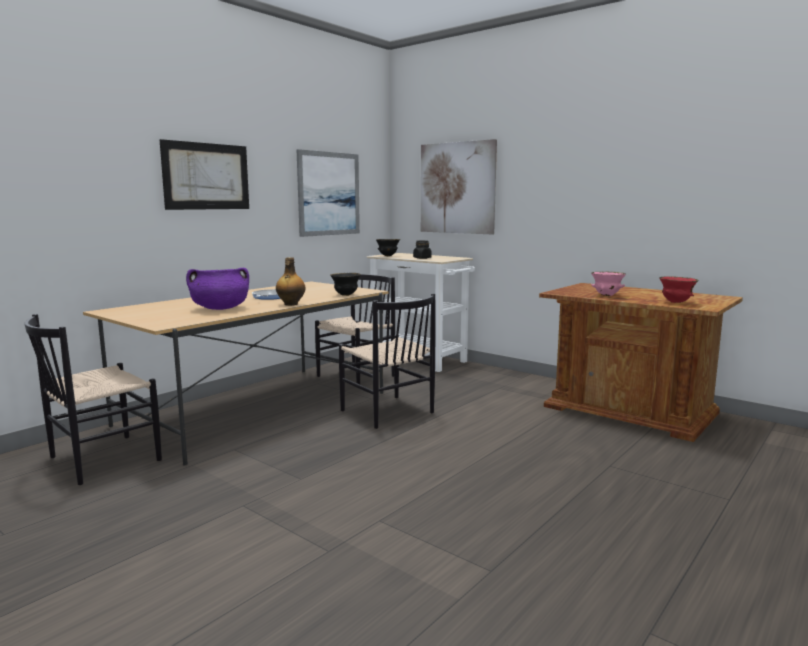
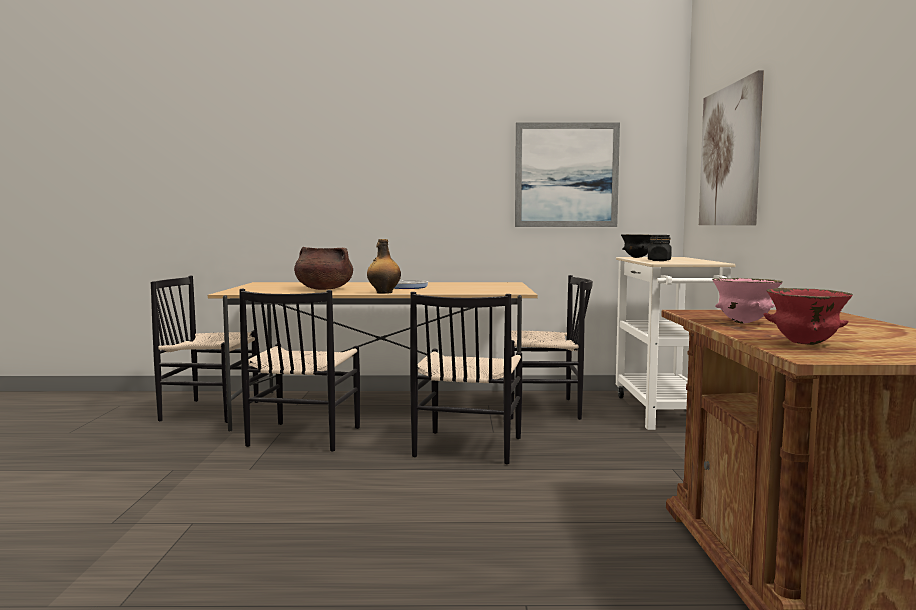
camera: 50 degrees right, 5 degrees down
picture [159,139,249,210] -> none
purple cooking pot [186,268,249,310] -> brown cooking pot [294,247,353,290]
black bowl [330,273,361,296] -> none
none -> black chair [239,289,360,452]

